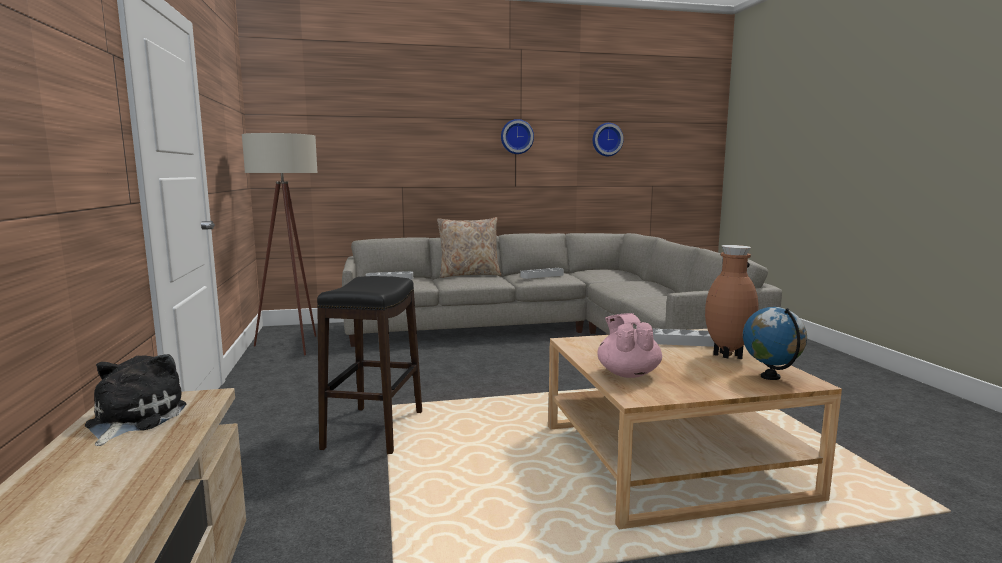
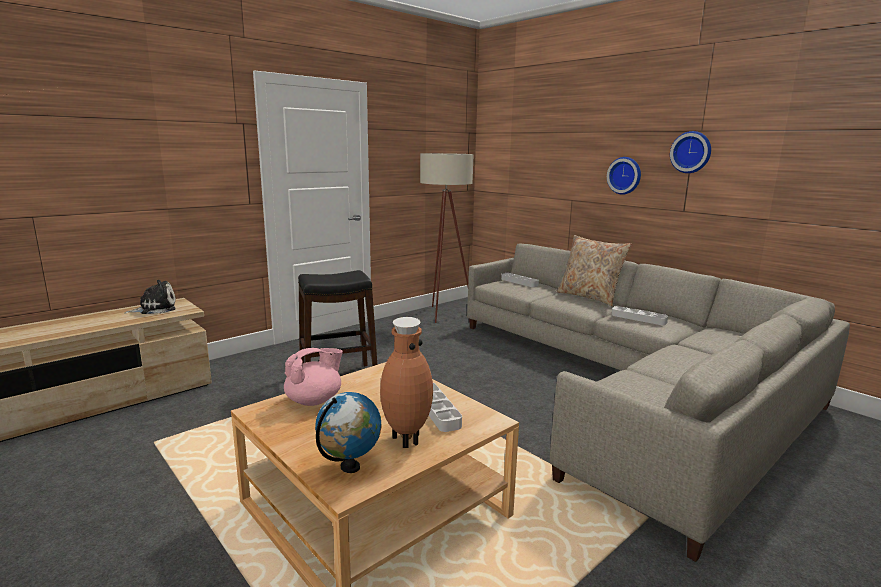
camera: 60 degrees right, 5 degrees up
wall clock [593,123,624,156] -> wall clock moved to [607,157,641,195]

